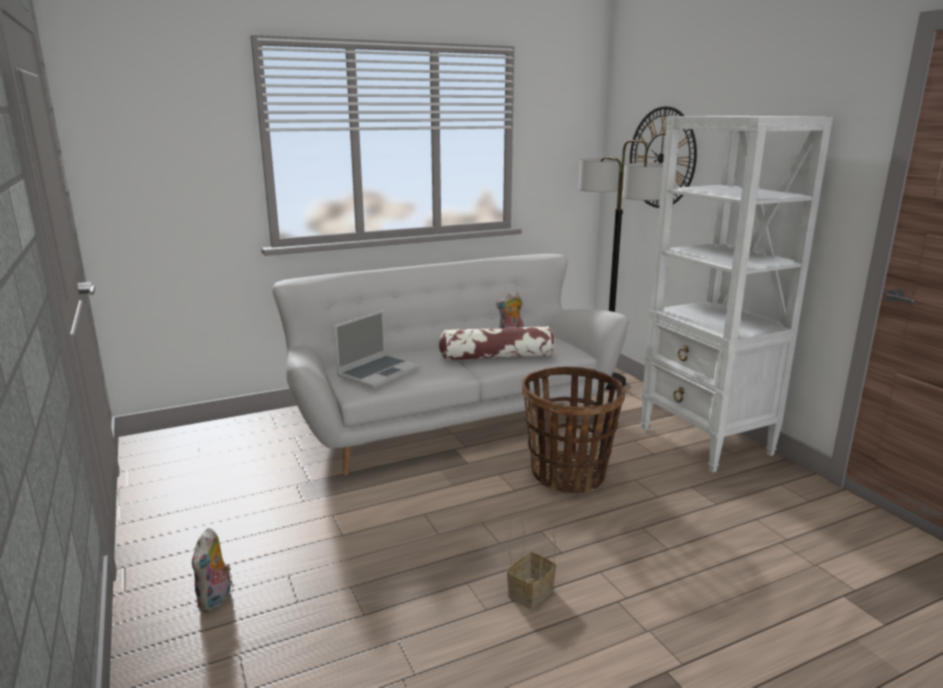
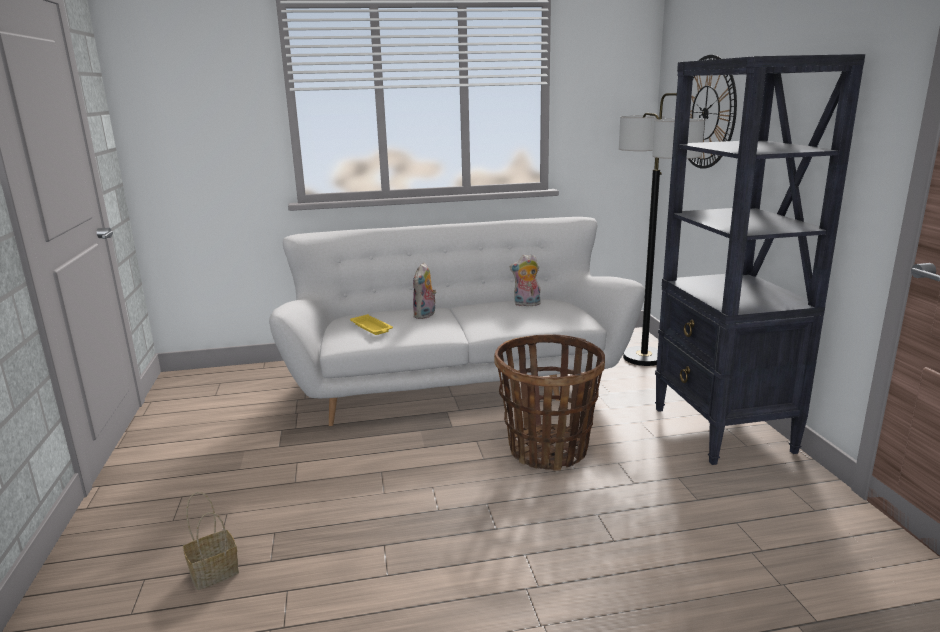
camera: 15 degrees right, 0 degrees up
plush toy [192,528,231,612] -> plush toy moved to [413,262,436,319]
laptop [334,310,420,388] -> yellow tray [350,314,393,335]
pillow [439,326,555,360] -> none
basket [507,518,556,610] -> basket moved to [183,492,239,590]
white bookcase [641,116,833,473] -> black bookcase [655,54,865,465]

